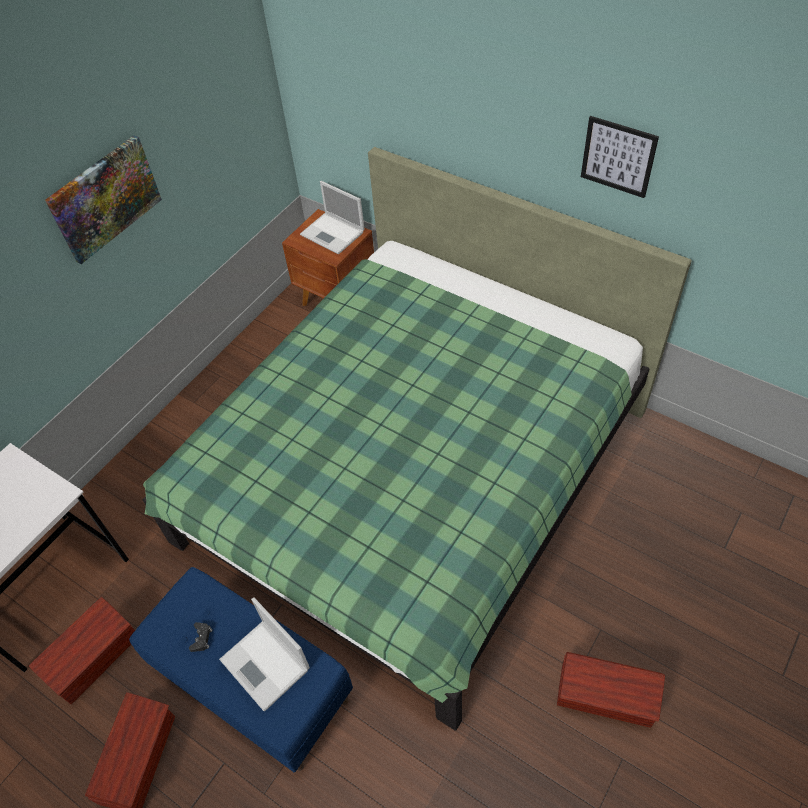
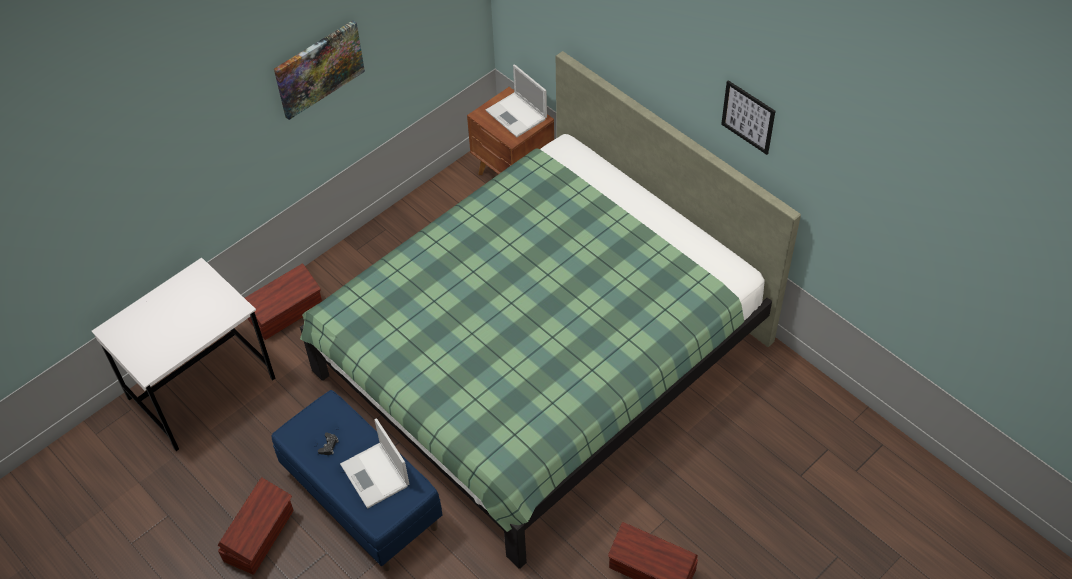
camera: 10 degrees right, 0 degrees up
brown storage box [29,597,135,704] -> brown storage box moved to [245,263,322,340]

